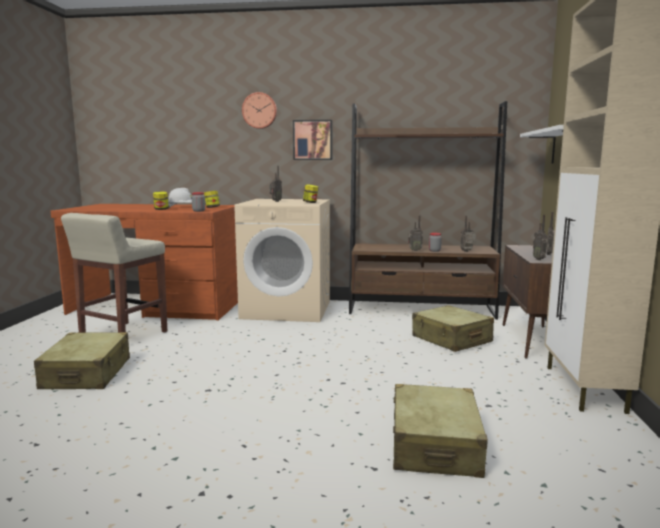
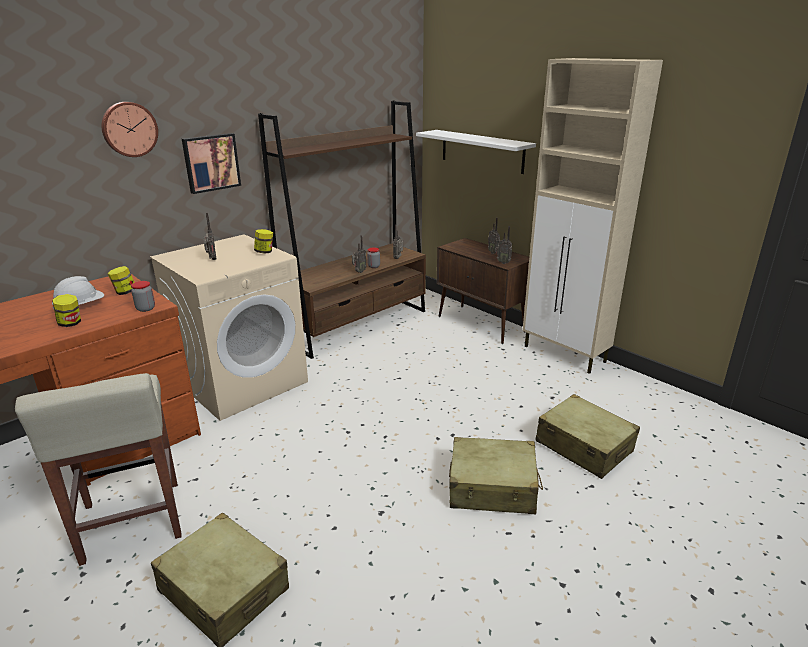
camera: 50 degrees left, 15 degrees up
beige suitcase [412,305,494,352] -> beige suitcase moved to [449,437,543,514]

